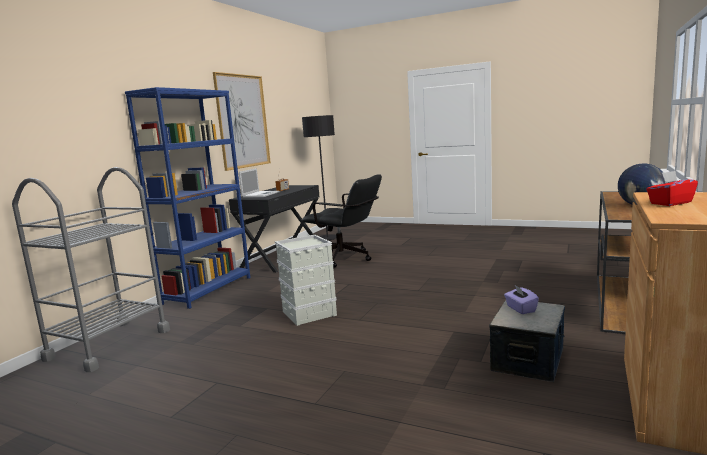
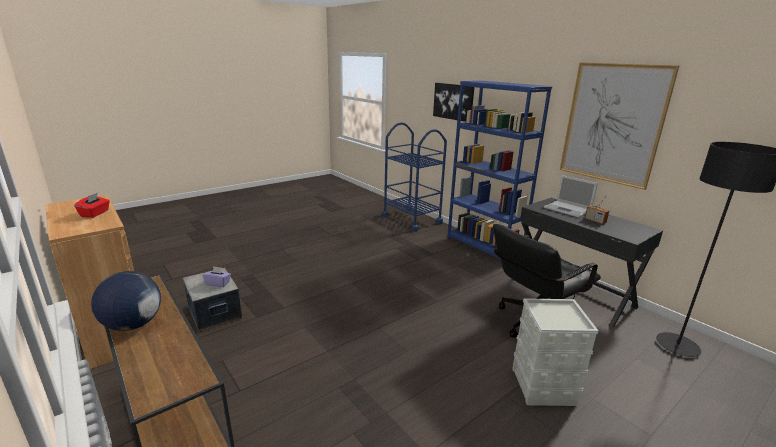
camera: 115 degrees right, 10 degrees up
grey cart [12,167,170,372] -> blue cart [382,122,447,232]
grey storage box [275,235,337,326] -> grey storage box moved to [512,298,599,406]
none -> picture [433,83,474,122]

